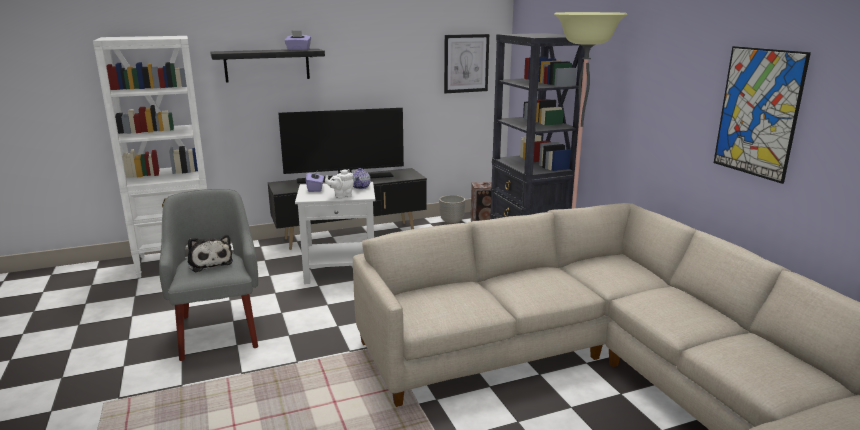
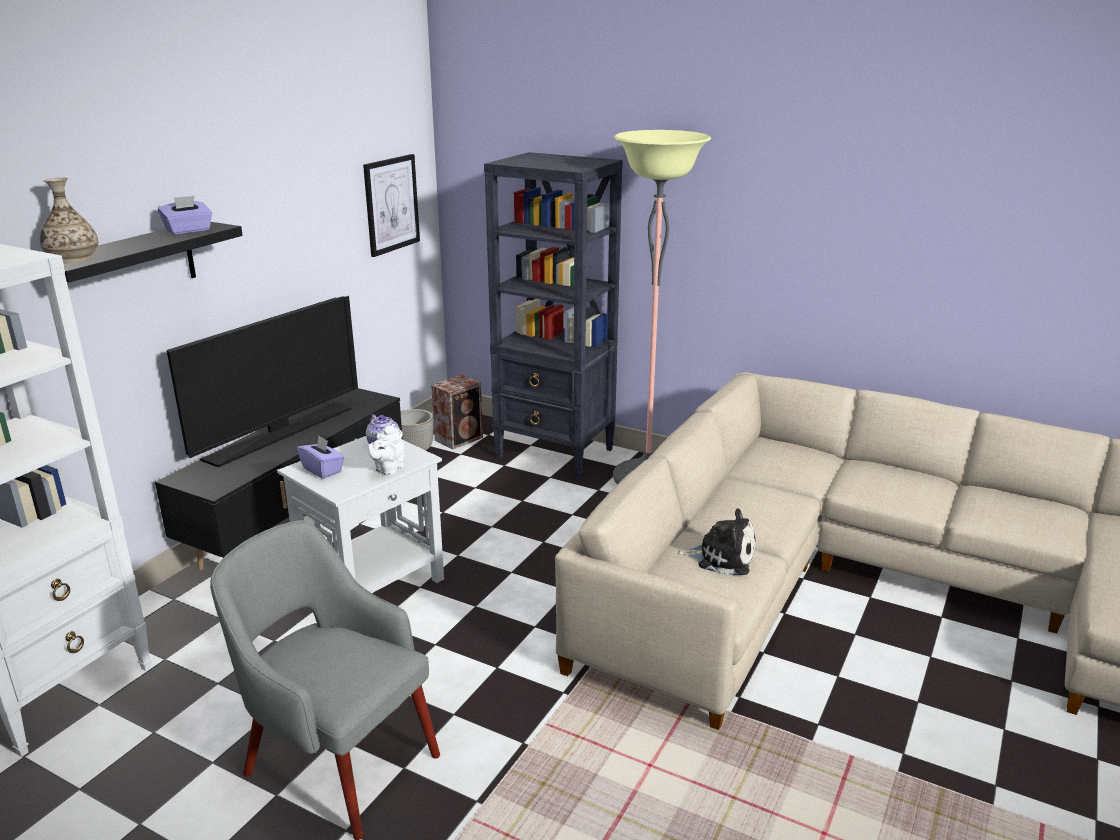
camera: 40 degrees left, 5 degrees up
plush toy [188,235,233,272] -> plush toy moved to [677,508,756,575]
picture [714,46,811,184] -> none
none -> vase [40,177,98,263]

